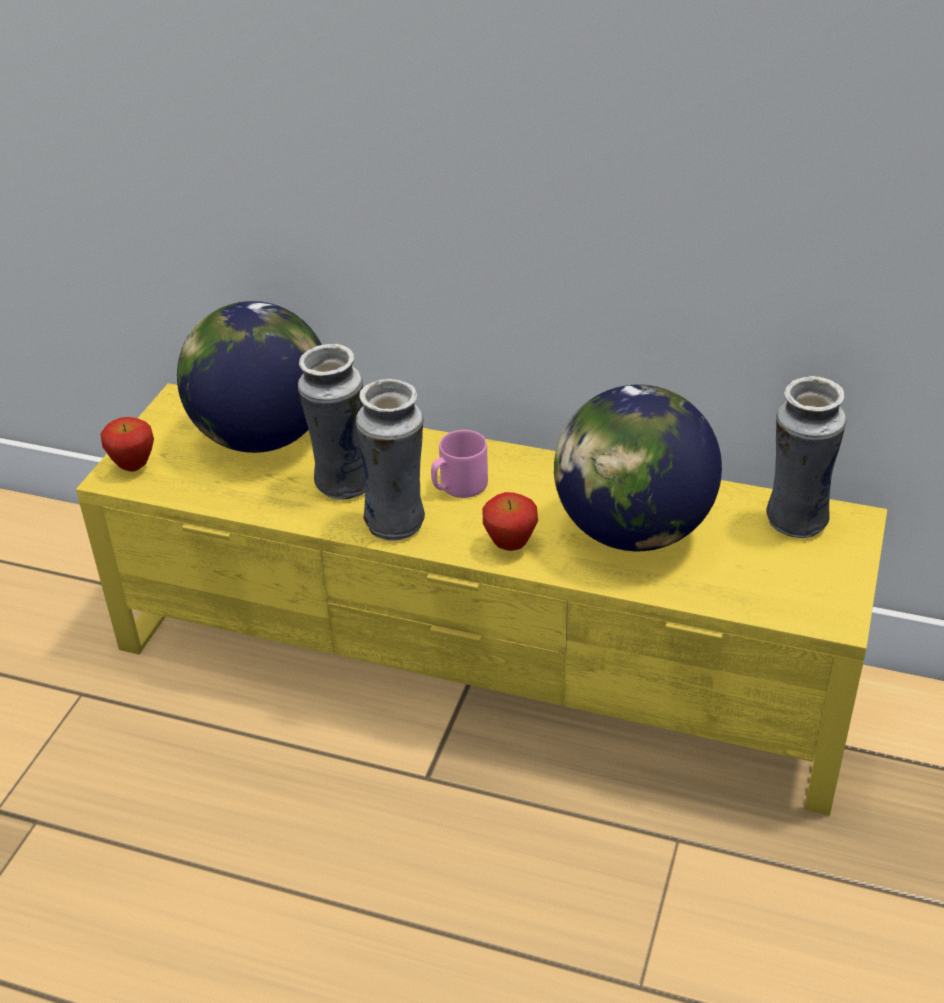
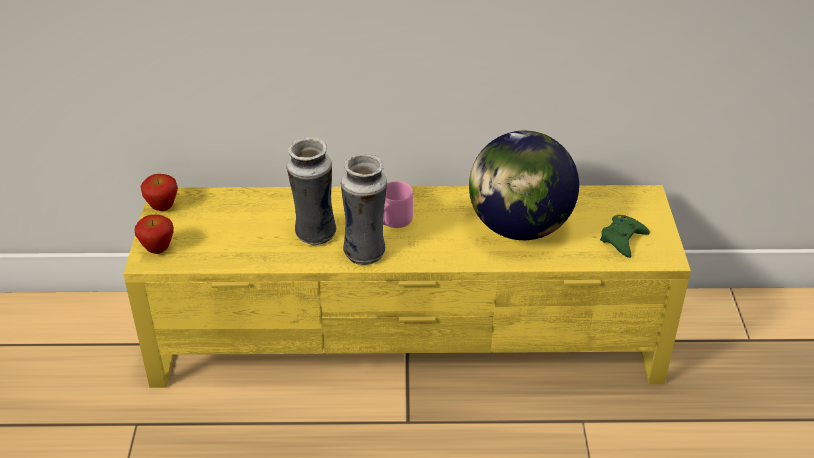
camera: 20 degrees left, 0 degrees up
globe [177,301,322,453] -> none
apple [482,492,538,551] -> apple moved to [141,174,178,211]
vase [766,376,846,538] -> none
none -> green game controller [600,215,650,258]

